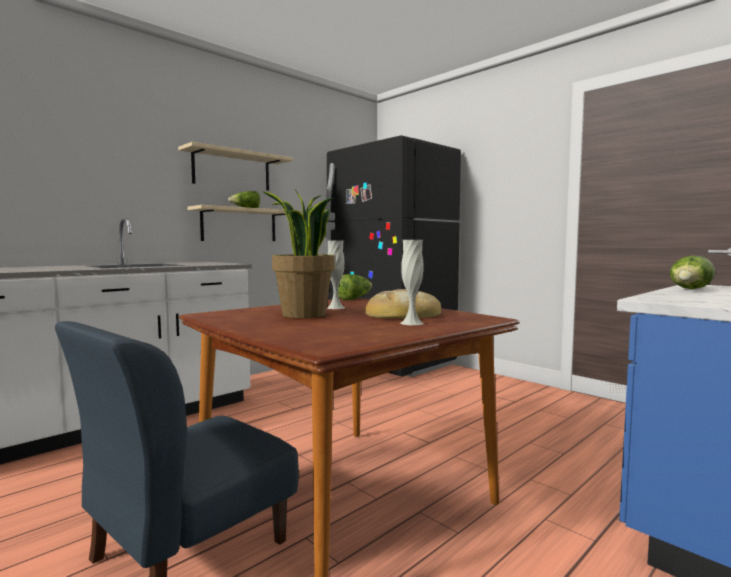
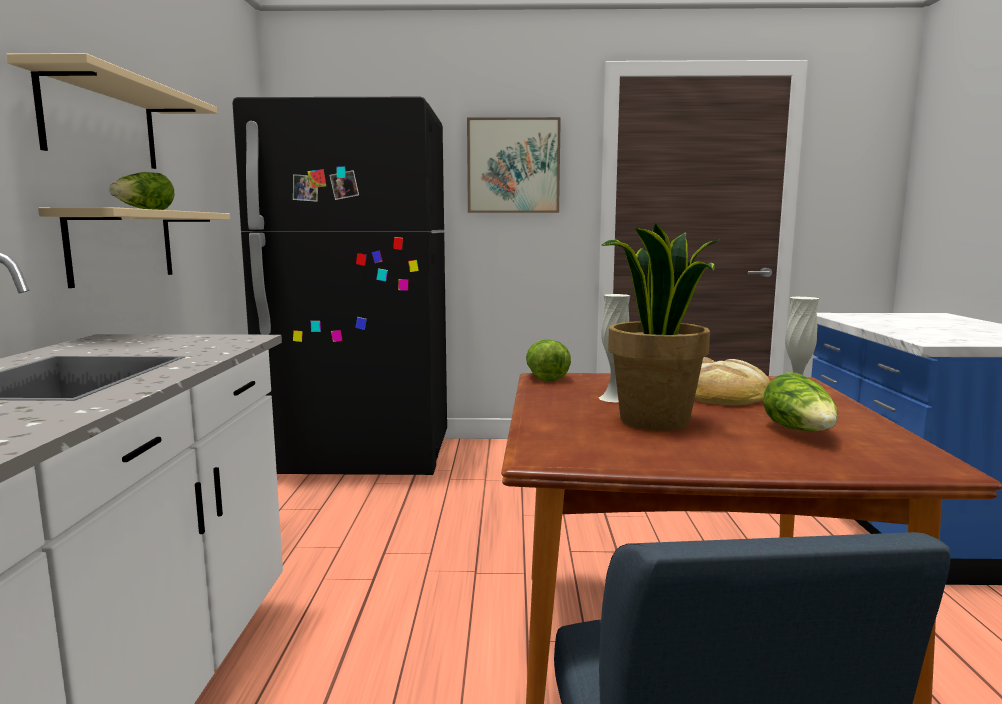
camera: 45 degrees left, 5 degrees up
lettuce [669,256,715,289] -> lettuce moved to [763,372,838,431]
none -> picture [467,117,561,213]

